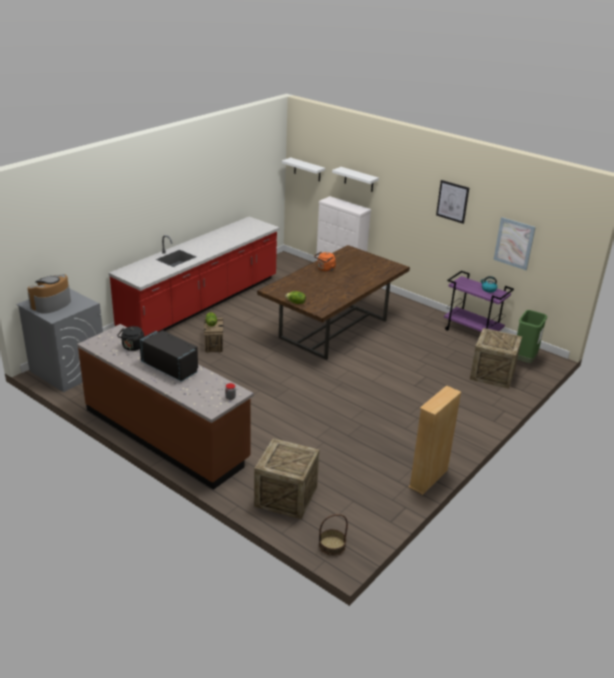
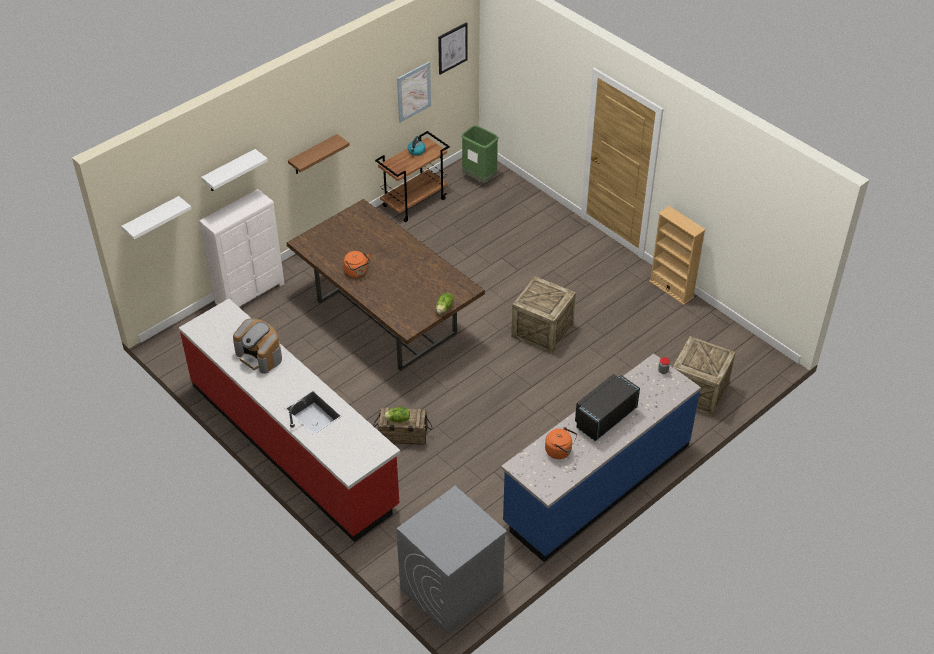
camera: 80 degrees left, 15 degrees up
coffee machine [28,274,71,314] -> coffee machine moved to [233,318,282,374]
brown counter [77,324,254,490] -> blue counter [501,353,701,562]
black kettle [117,326,144,351] -> orange kettle [545,427,577,459]
basket [319,514,348,556] -> none
picture [436,180,469,224] -> picture moved to [438,22,468,75]
purple cart [444,271,514,332] -> brown cart [375,131,450,222]
crate [470,328,522,389] -> crate moved to [511,276,576,354]
none -> brown shelf [288,134,350,174]

